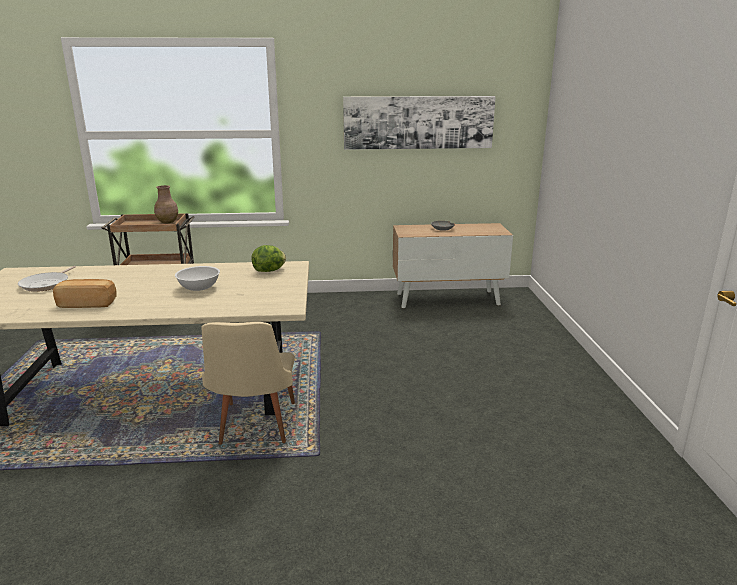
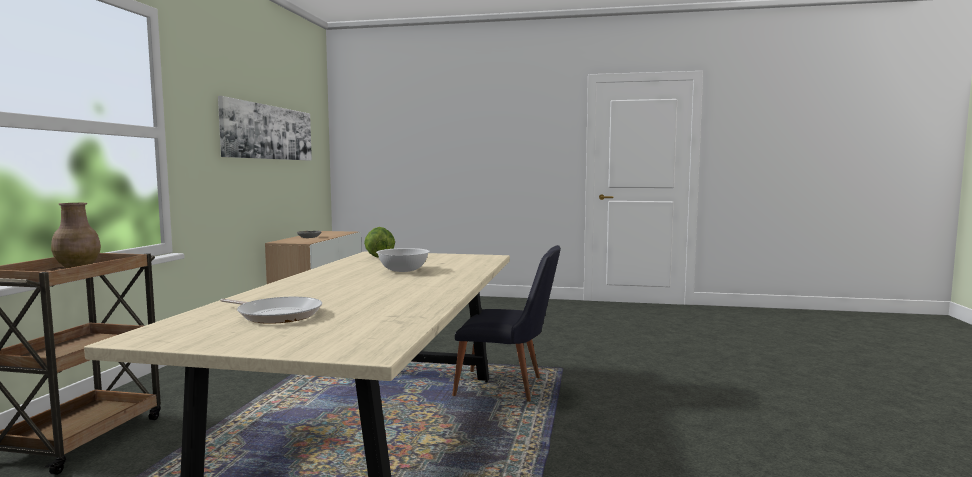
camera: 75 degrees left, 15 degrees down
bread [53,279,117,308] -> none
beige chair [202,322,295,445] -> black chair [452,245,561,402]

